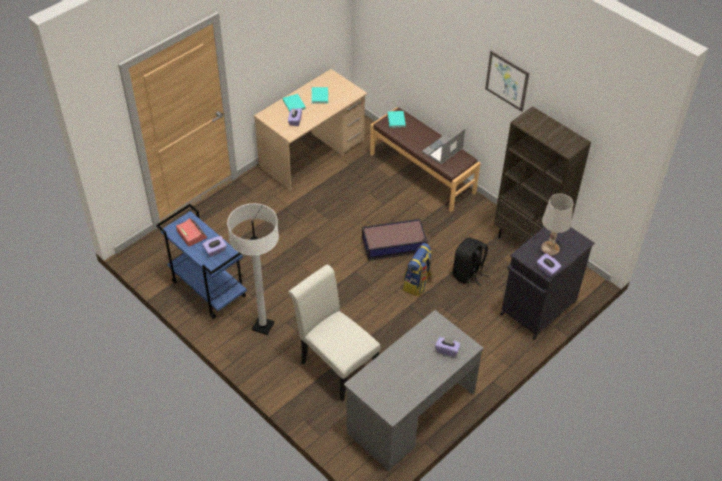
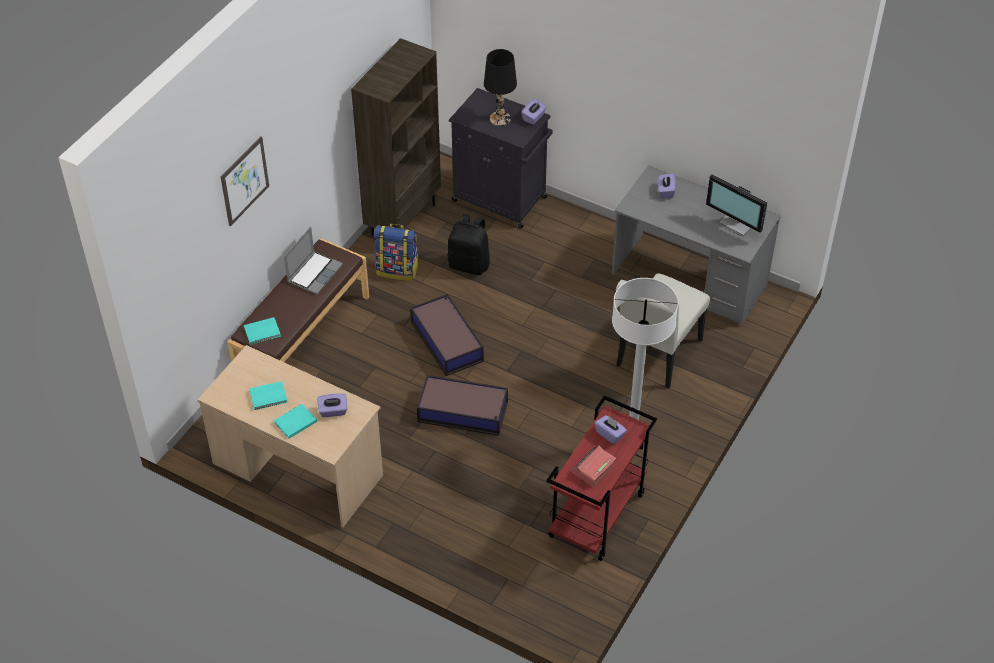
camera: 105 degrees left, 0 degrees up
blue cart [156,204,247,319] -> red cart [546,396,657,561]
backpack [403,243,432,296] -> backpack moved to [374,224,419,281]
laptop [422,128,465,164] -> laptop turned 90 degrees counterclockwise [284,227,343,295]
picture [485,51,529,112] -> picture moved to [221,136,269,226]
white table lamp [541,193,573,255] -> black table lamp [484,49,517,126]
none -> storage box [417,375,508,436]
none -> monitor [706,174,767,237]

